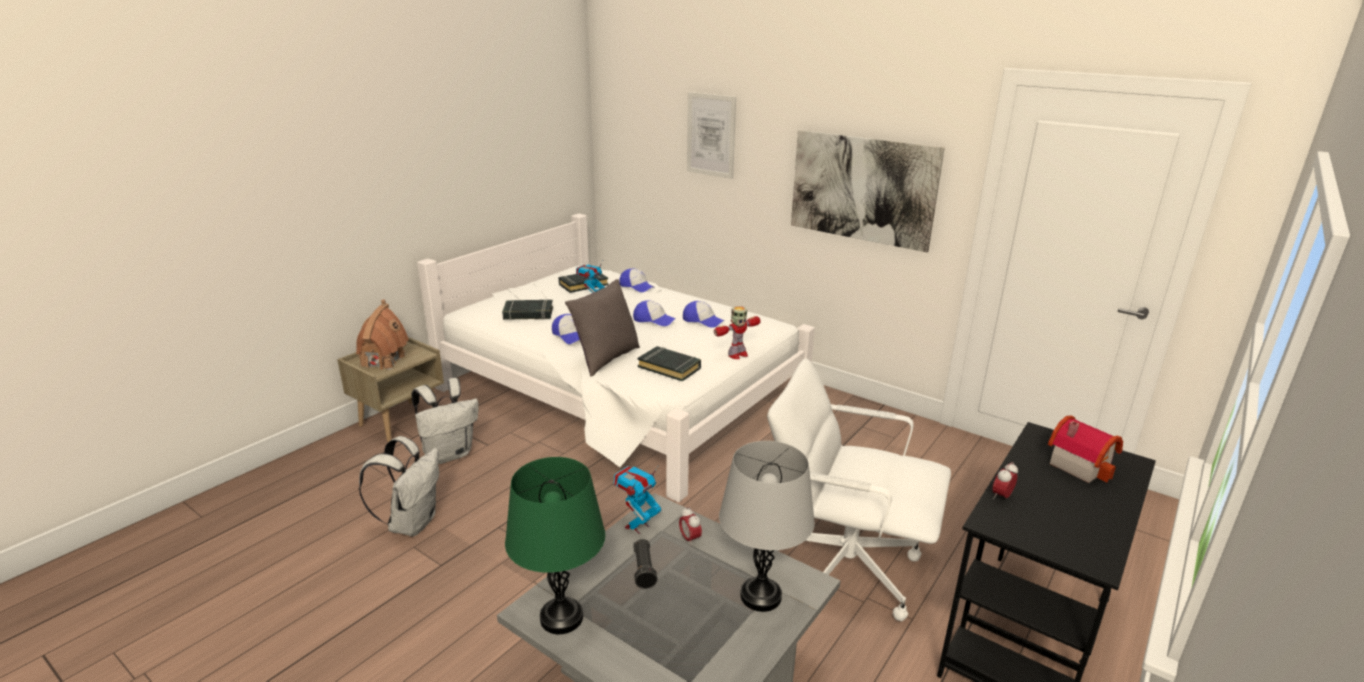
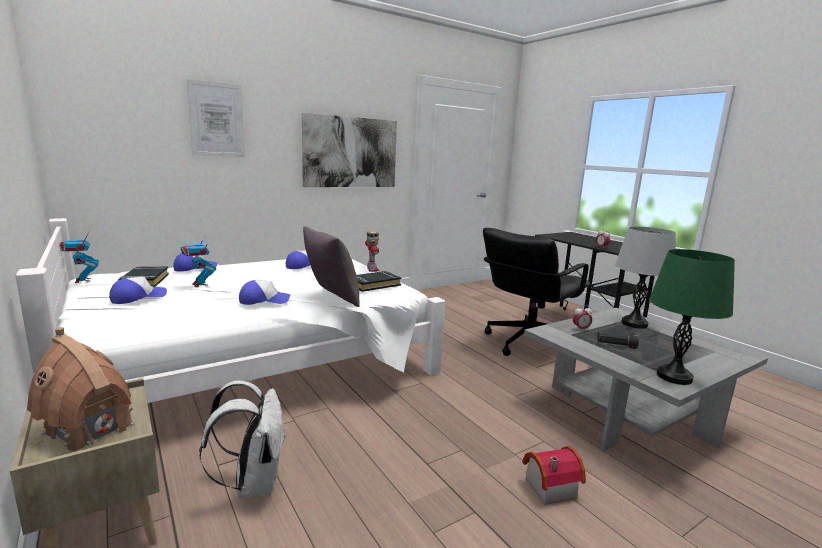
camera: 70 degrees left, 10 degrees down
white backpack [359,436,439,536] -> none
black book [502,300,553,320] -> none
toy robot [614,465,661,534] -> toy robot moved to [59,232,99,283]
cap [633,300,676,326] -> cap moved to [109,277,167,304]
white office chair [767,358,951,621] -> black office chair [483,228,590,356]
toy house [1048,415,1123,483] -> toy house moved to [522,446,586,505]

